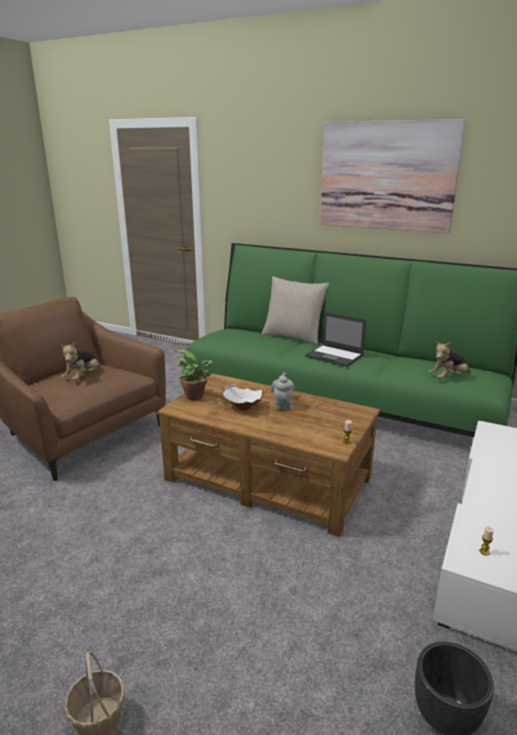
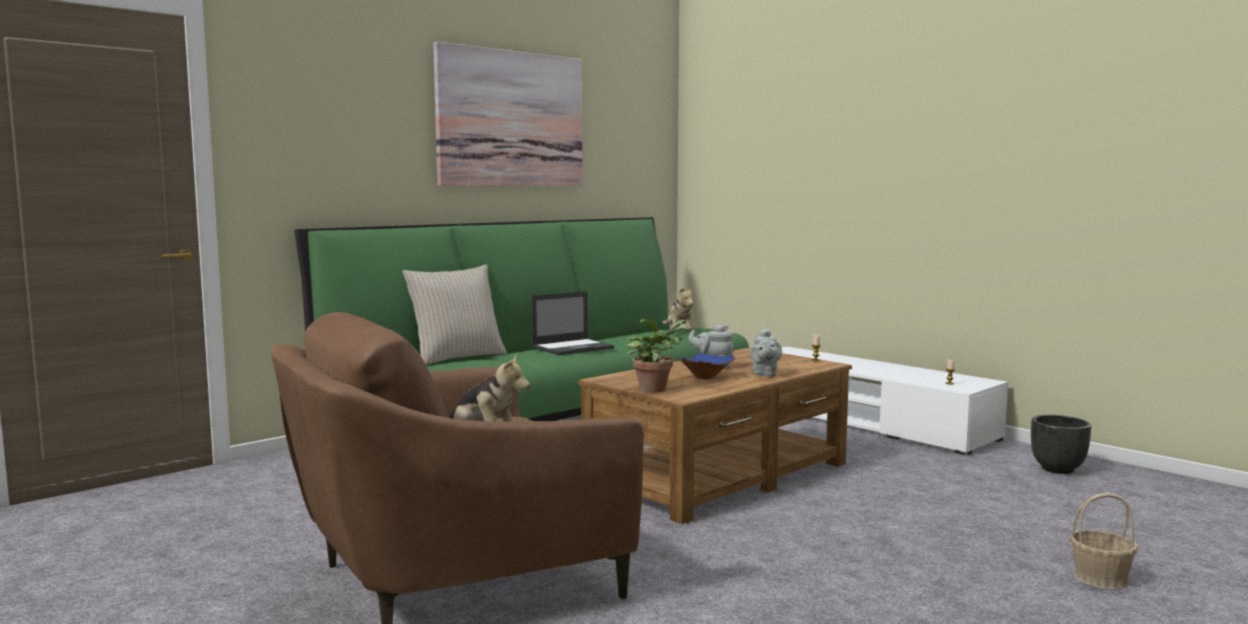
camera: 70 degrees left, 15 degrees down
white bowl [222,384,264,410] -> blue bowl [677,352,735,379]
none -> grey teapot [750,328,782,377]

